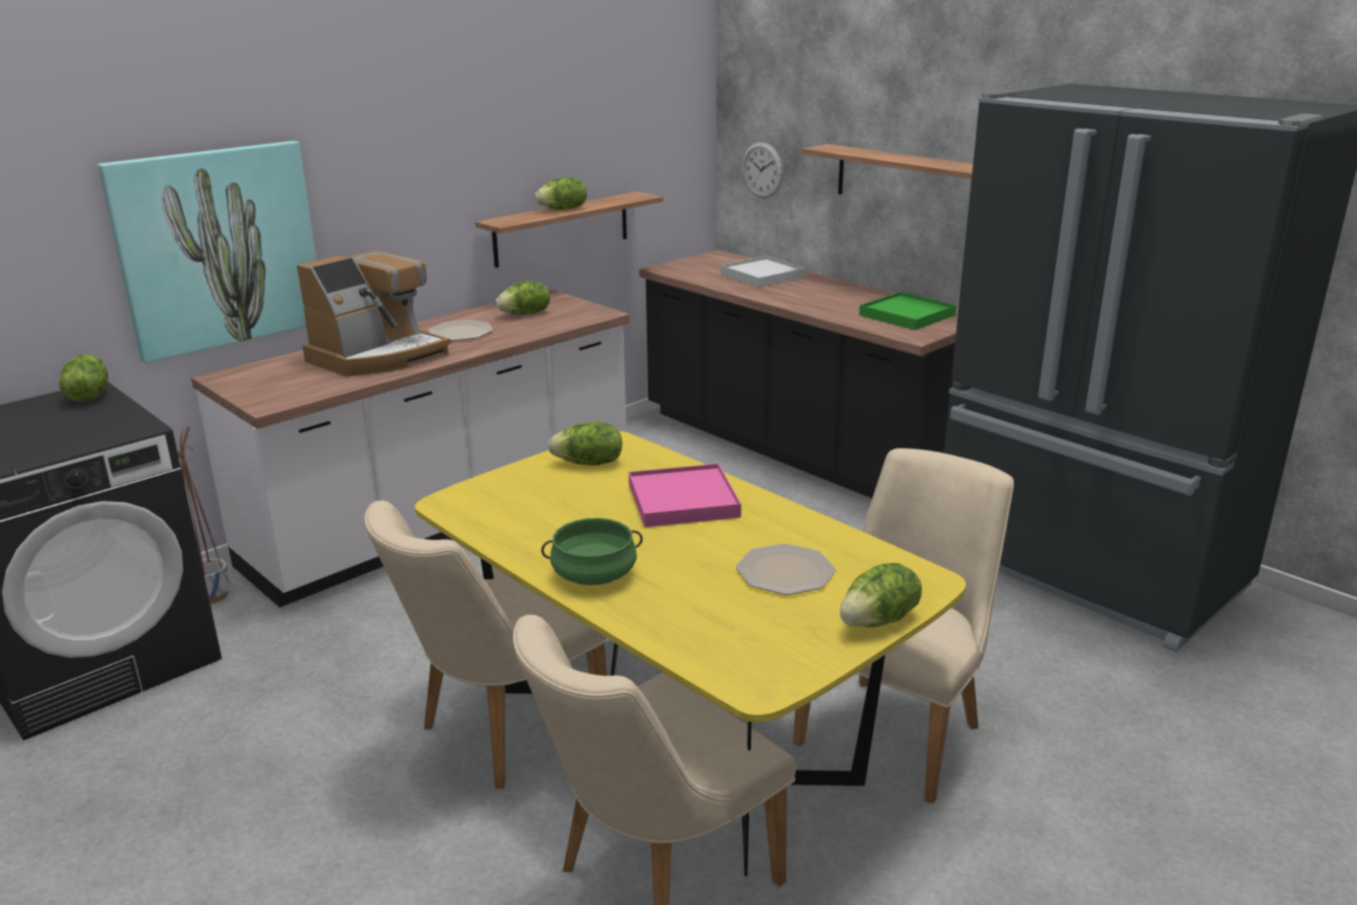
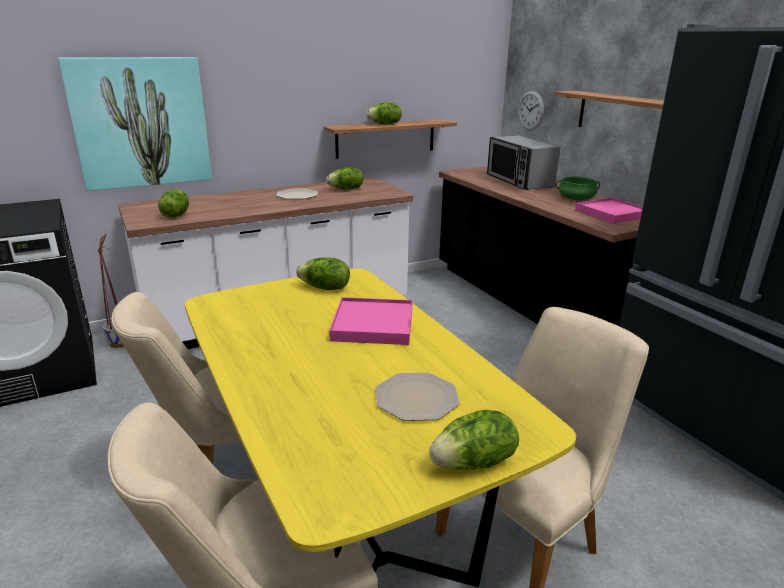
camera: 15 degrees right, 0 degrees up
lettuce [59,355,108,402] -> lettuce moved to [158,190,189,217]
coffee machine [297,250,451,376] -> none
green cooking pot [541,518,643,585] -> green cooking pot moved to [556,177,600,200]
white tray [721,256,806,287] -> microwave [487,135,560,190]
green tray [859,292,957,330] -> pink tray [575,197,643,224]

